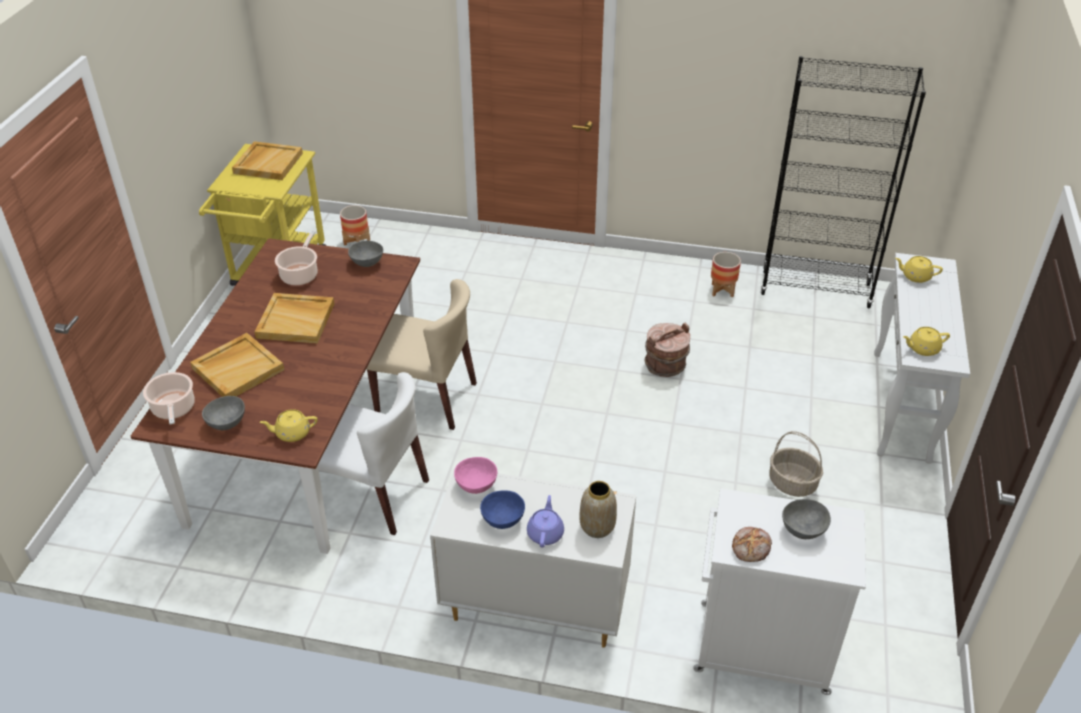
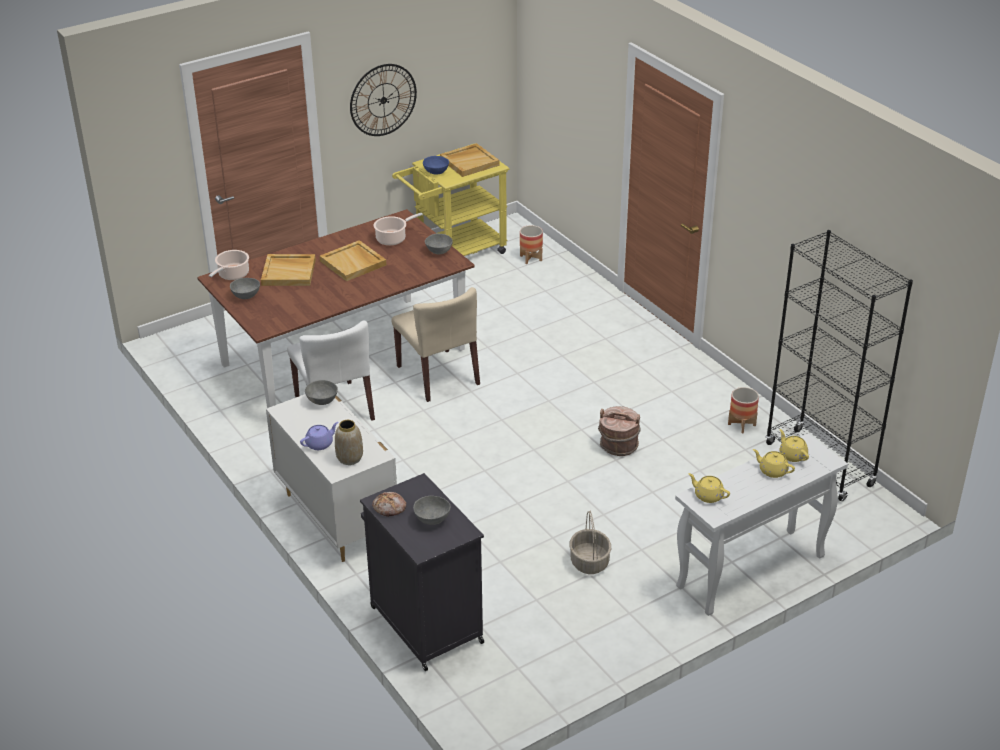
camera: 45 degrees right, 5 degrees down
yellow teapot [260,409,318,442] -> yellow teapot moved to [753,449,795,478]
pink bowl [454,457,497,494] -> grey bowl [305,380,338,405]
blue bowl [480,490,525,529] -> blue bowl moved to [423,156,449,175]
white cabinet [693,488,866,695] -> black cabinet [360,473,484,671]
none -> wall clock [350,64,417,136]

